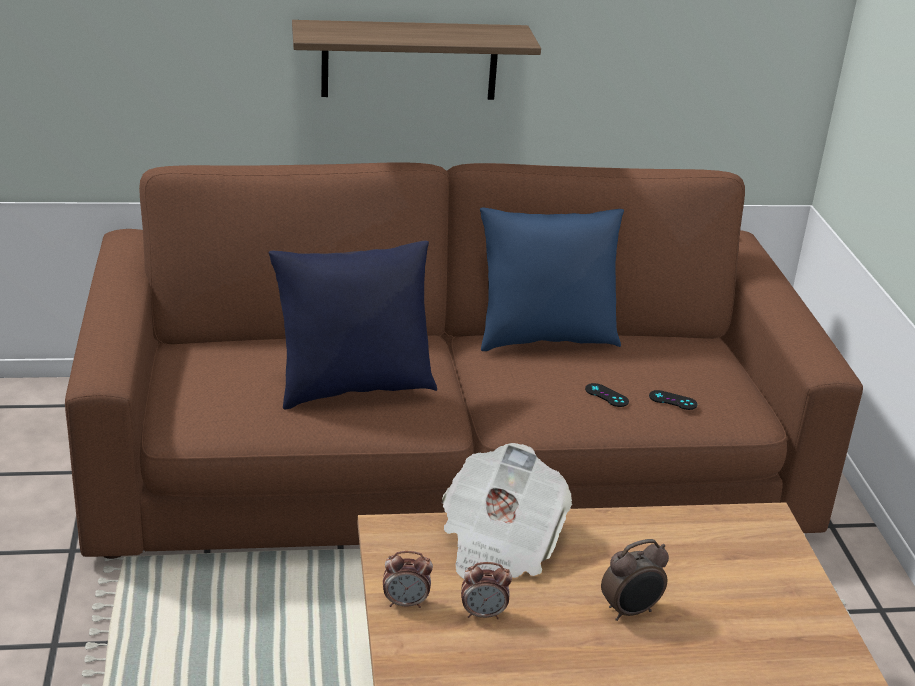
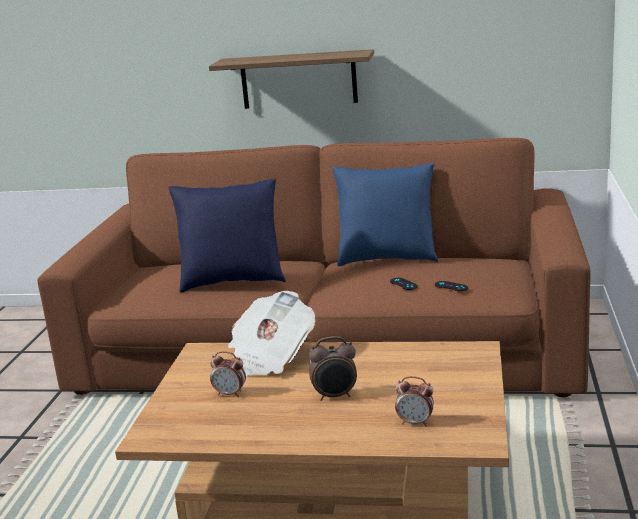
camera: 20 degrees right, 10 degrees down
alarm clock [383,551,433,608] -> alarm clock moved to [395,376,434,426]

